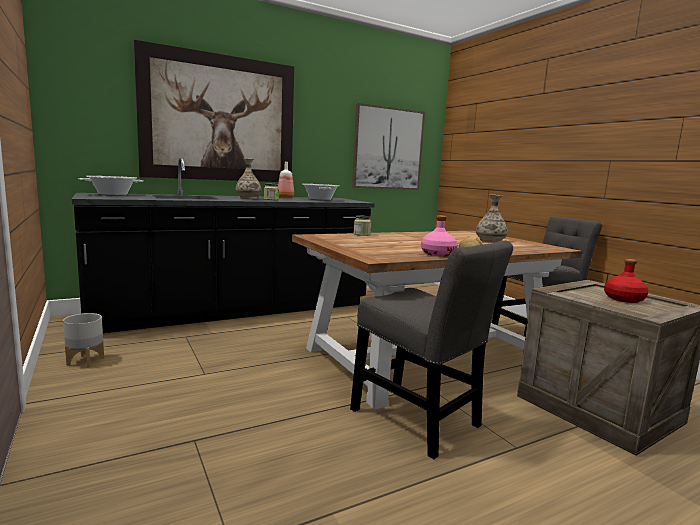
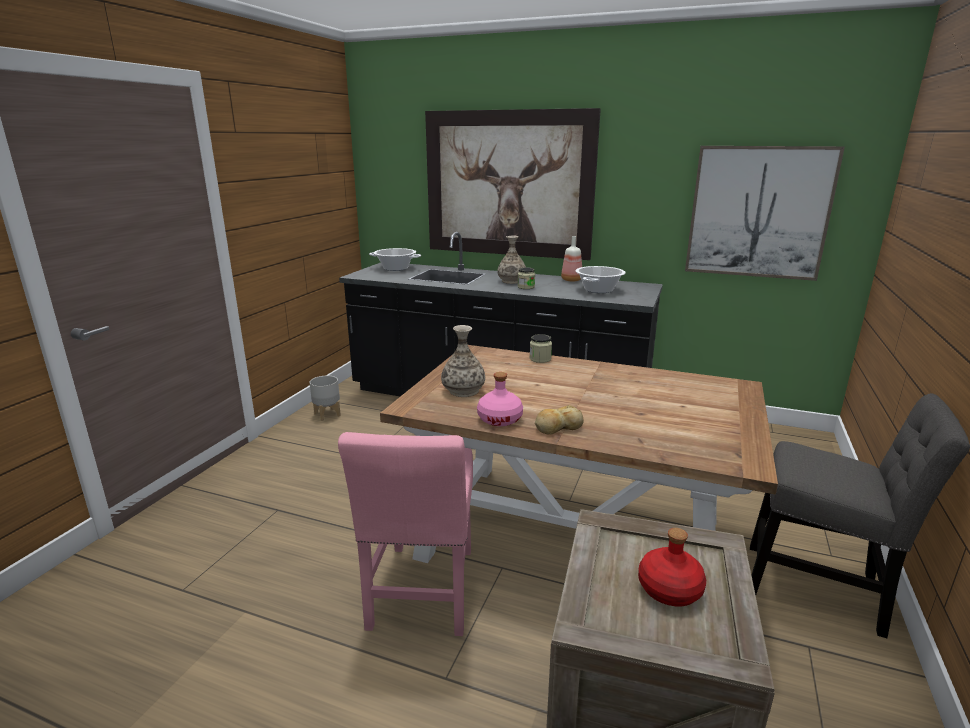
camera: 50 degrees right, 10 degrees up
grey chair [350,241,513,459] -> pink chair [338,432,473,636]
vase [476,194,508,243] -> vase moved to [441,325,485,397]

